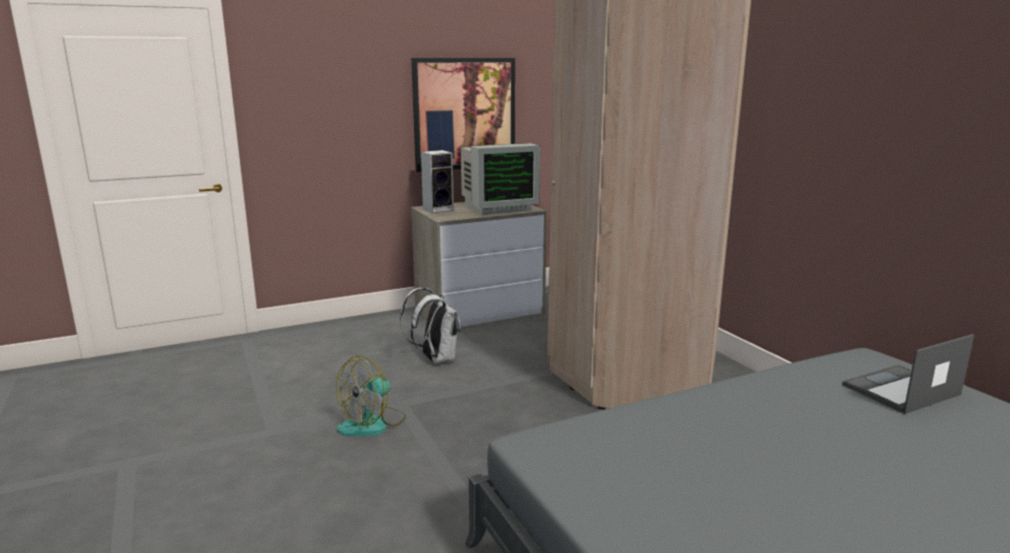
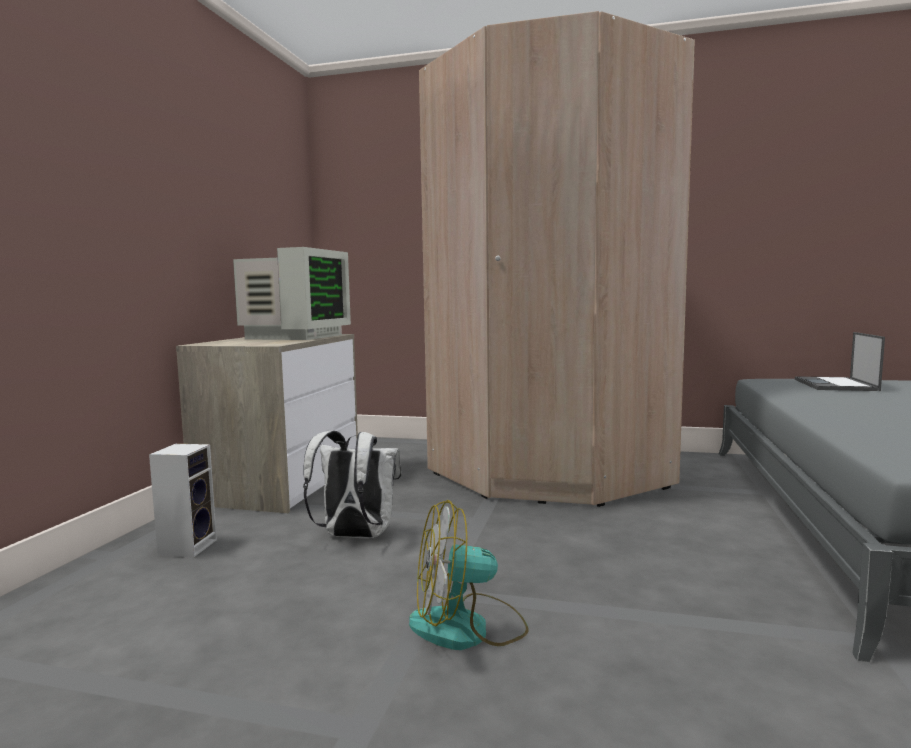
camera: 50 degrees left, 10 degrees down
fan [336,355,406,437] -> fan turned 90 degrees clockwise [409,500,529,650]
picture [411,58,515,172] -> none
speaker [421,150,454,213] -> speaker moved to [149,444,217,557]

